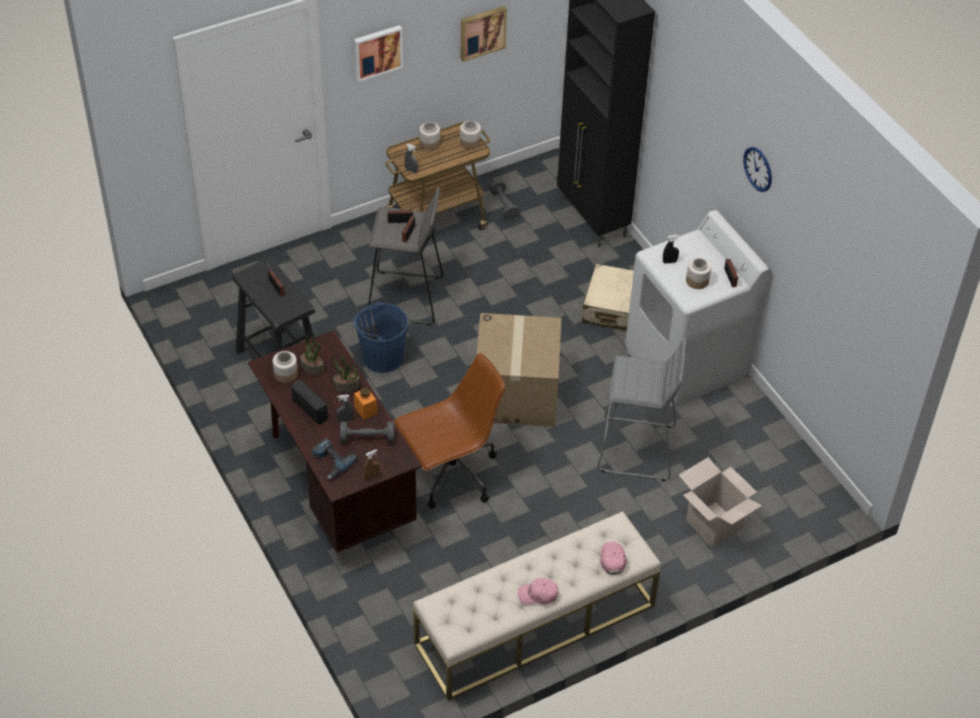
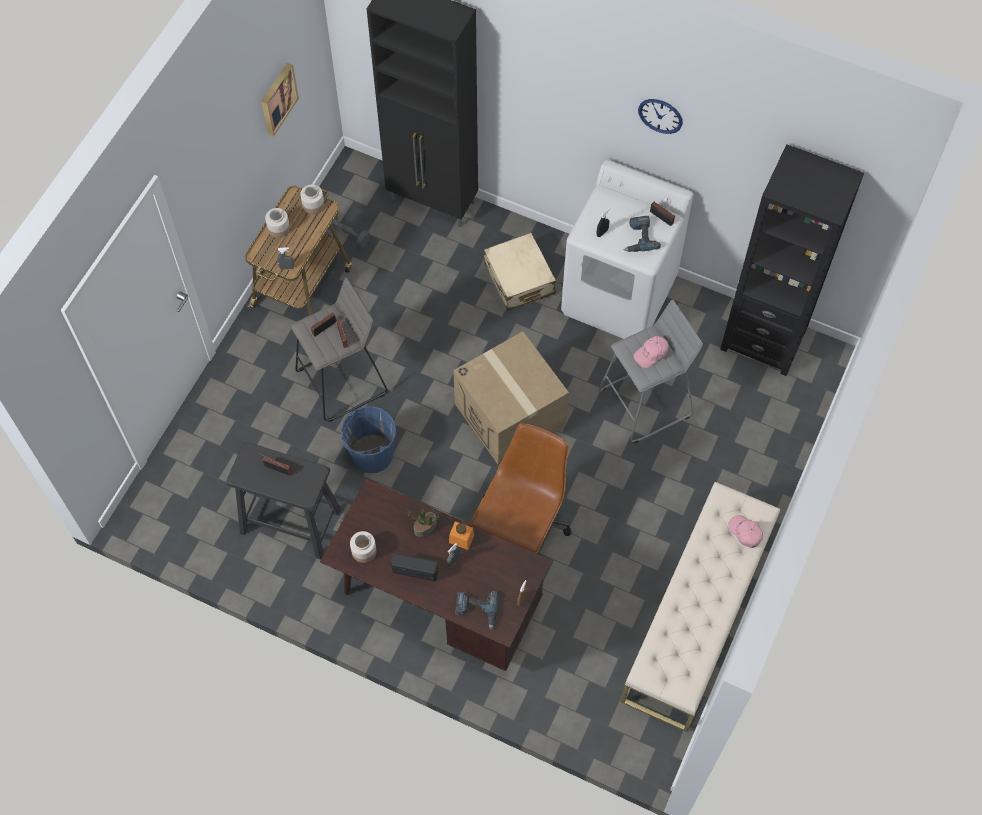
camera: 35 degrees left, 15 degrees up
potted plant [300,331,324,375] -> none
grey dumbbell [340,421,394,443] -> none
picture [354,25,403,82] -> none
pink cap [518,578,558,605] -> pink cap moved to [633,336,669,368]
cardboard box [679,457,762,547] -> none
jar [686,258,711,289] -> power drill [624,216,661,252]
none -> black bookcase [720,144,864,376]

